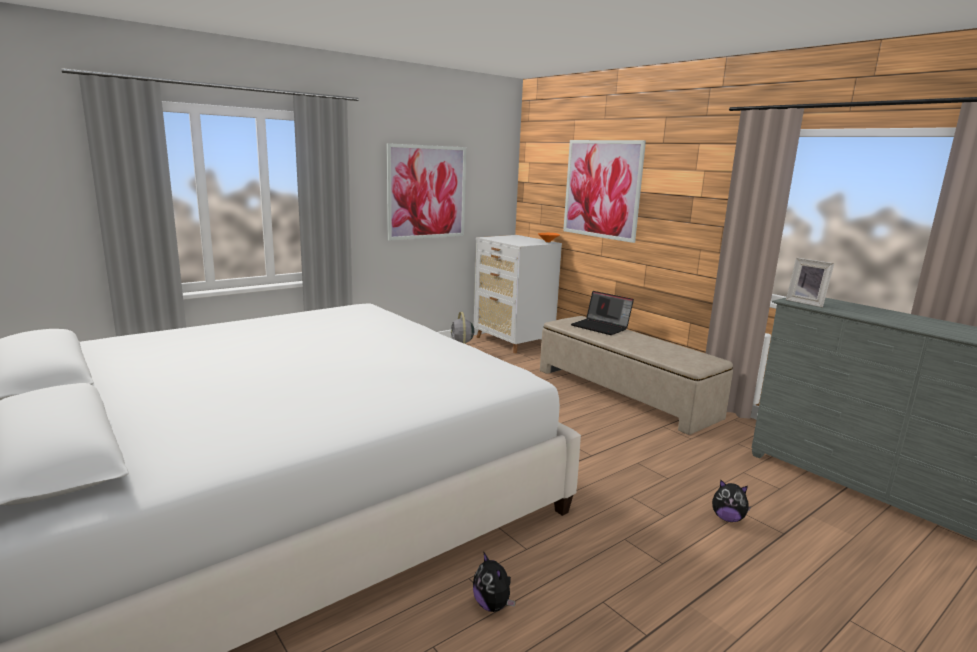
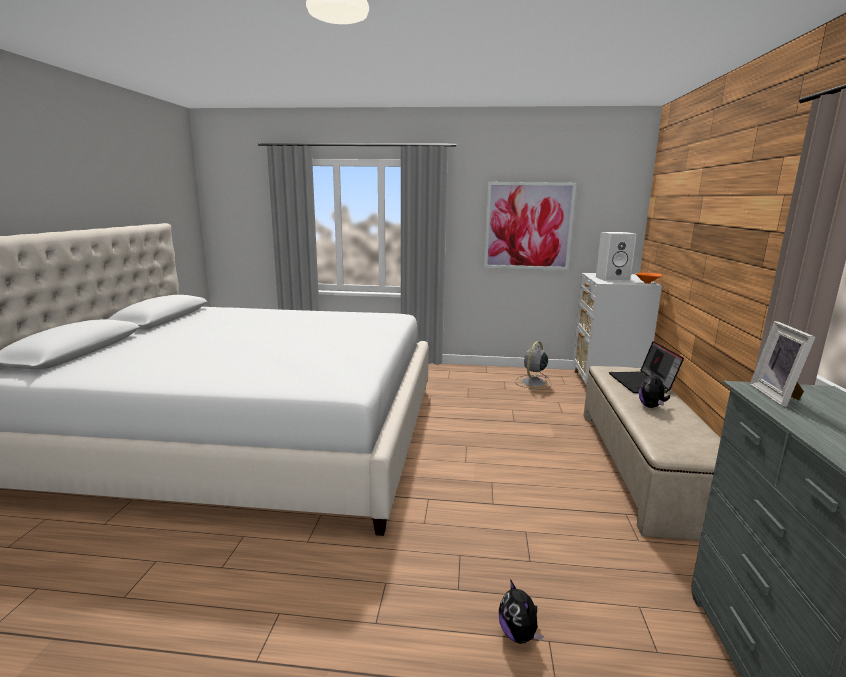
camera: 45 degrees right, 0 degrees up
plush toy [473,551,516,612] -> plush toy moved to [639,371,670,408]
picture [563,140,646,243] -> none
none -> white speaker [596,232,636,281]

